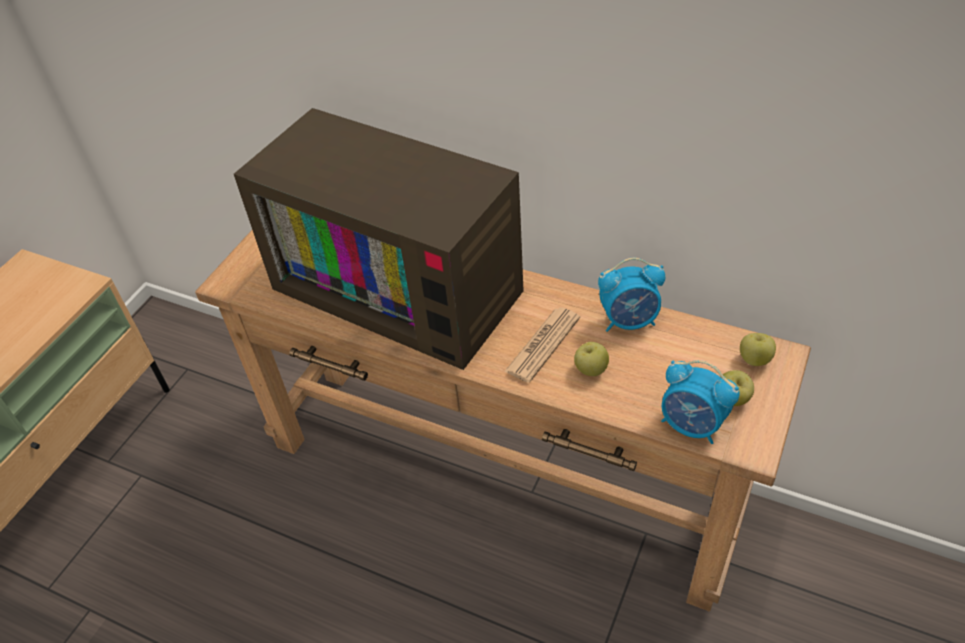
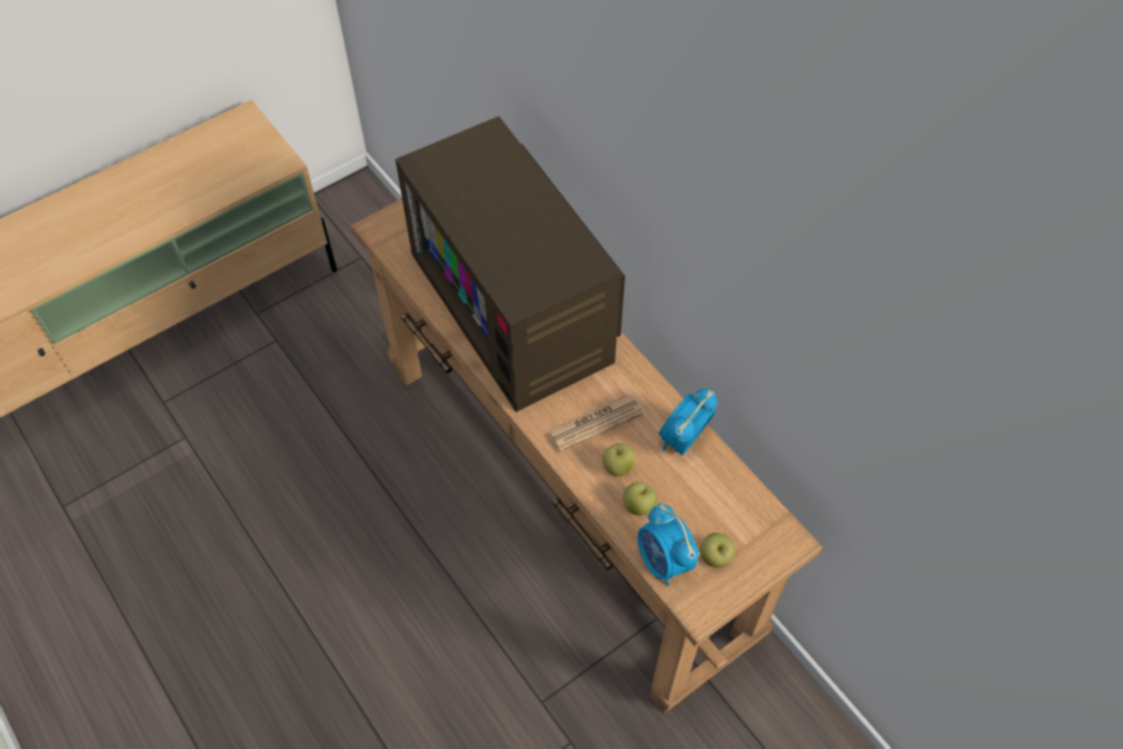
camera: 25 degrees right, 10 degrees up
alarm clock [598,258,665,332] -> alarm clock turned 105 degrees clockwise [659,389,717,455]
apple [740,333,776,366] -> apple moved to [623,482,657,516]

